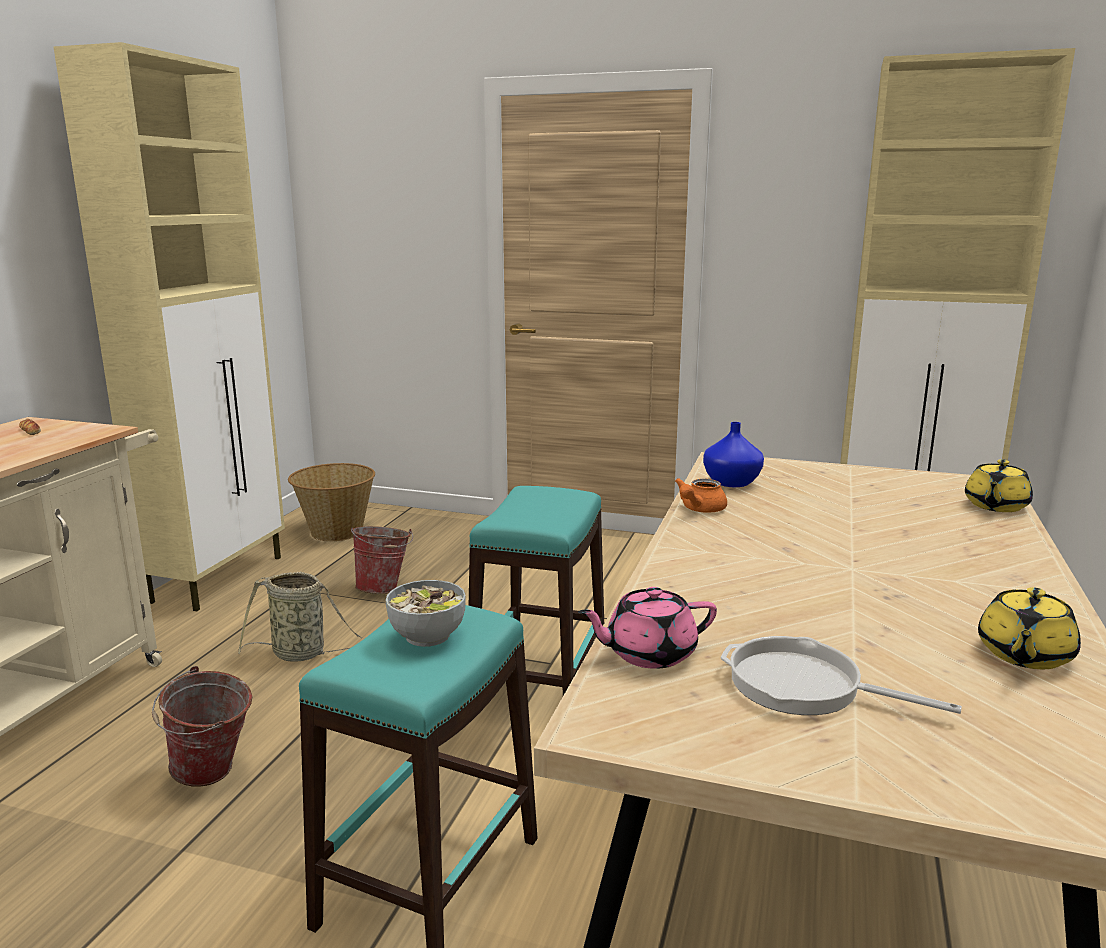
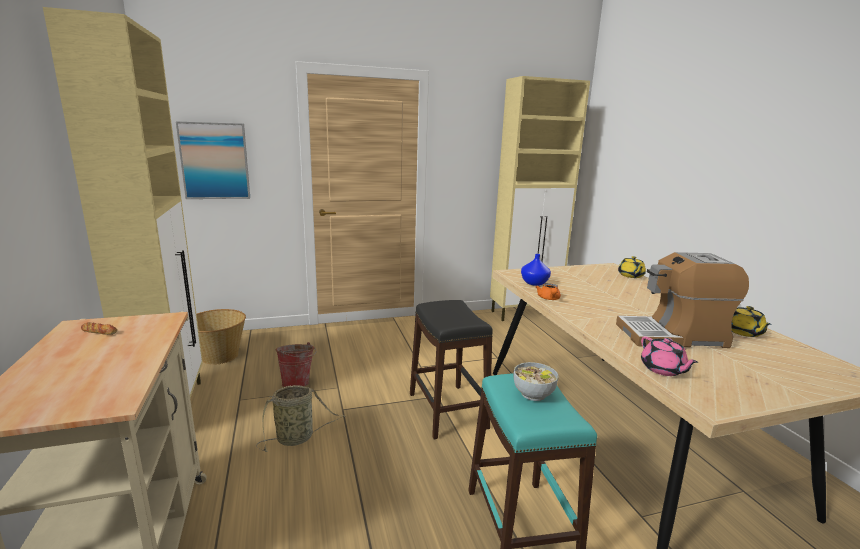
camera: 35 degrees left, 0 degrees up
bucket [152,666,252,787] -> none
turquoise stool [469,486,604,696] -> black stool [410,300,493,439]
pink teapot [578,587,717,669] -> pink teapot turned 60 degrees counterclockwise [641,336,699,376]
frying pan [720,636,962,715] -> none
none -> picture [176,121,250,199]
none -> coffee machine [616,252,749,348]

